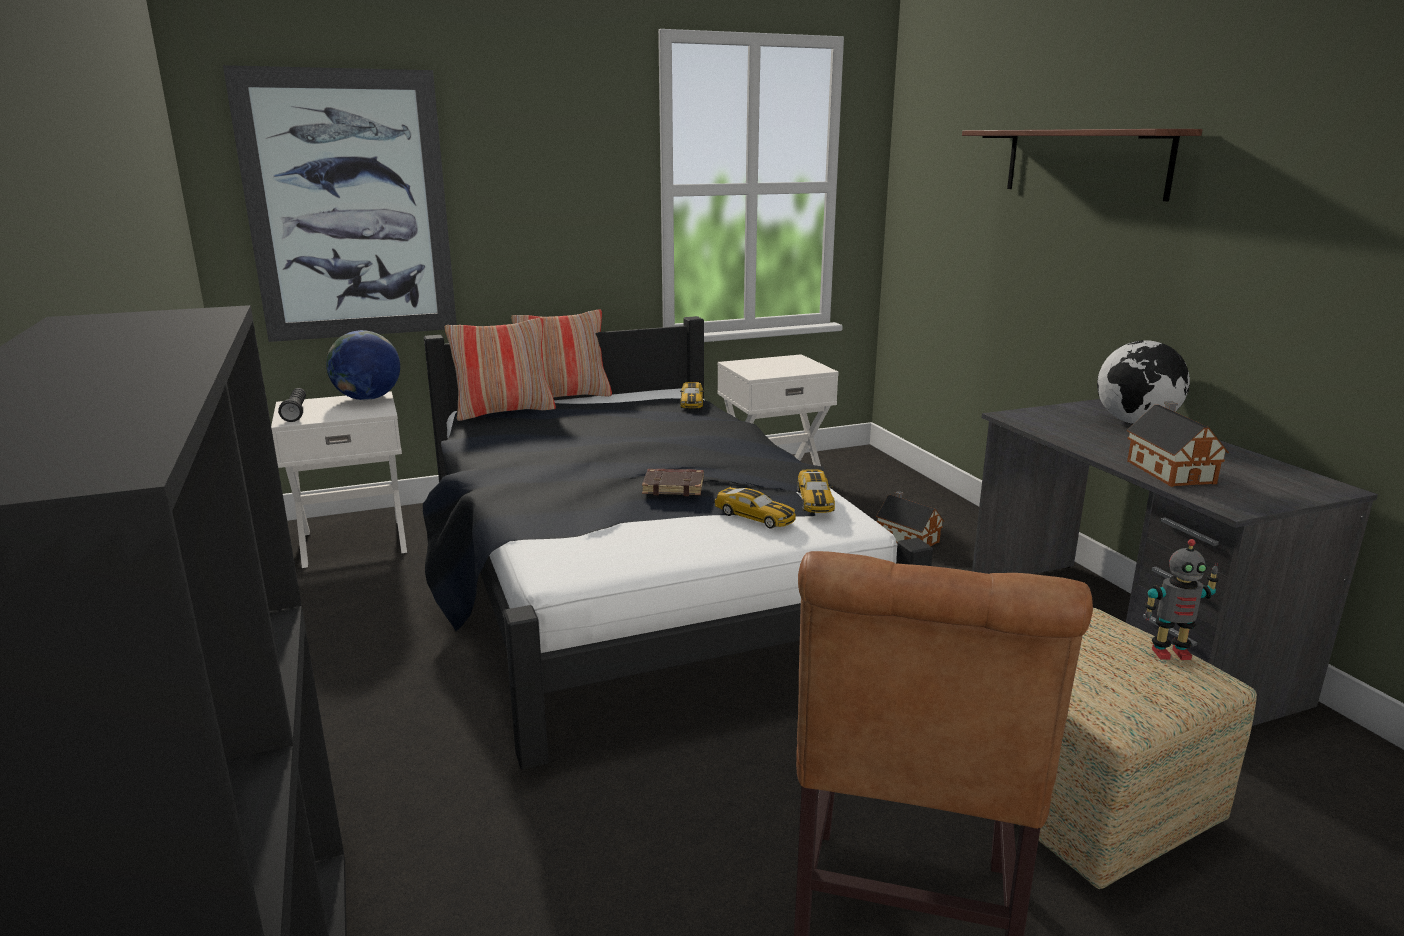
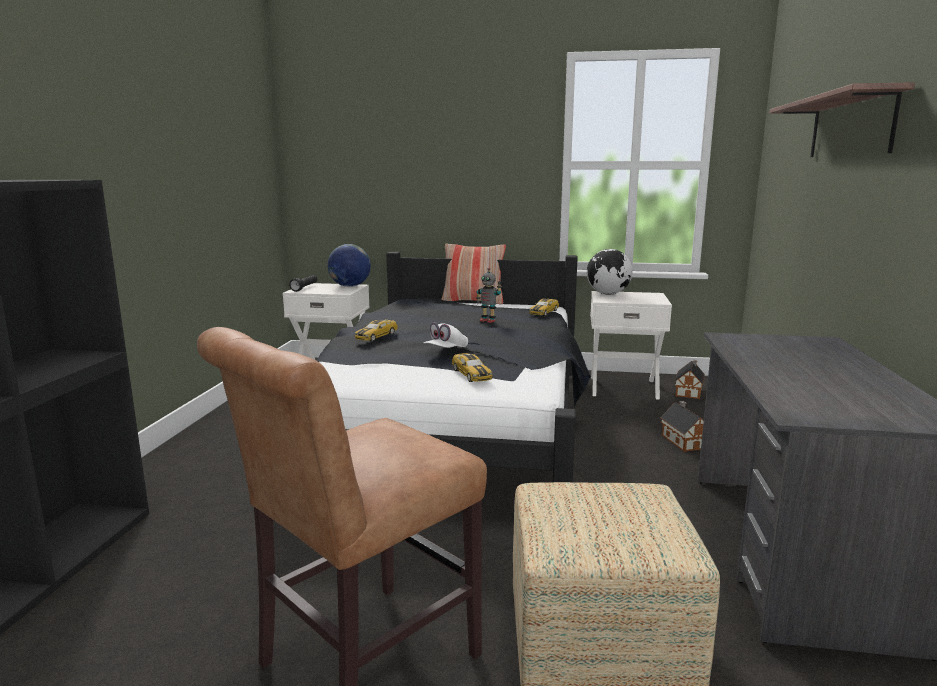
camera: 30 degrees right, 5 degrees down
picture [223,65,457,342] -> none
pillow [445,318,556,421] -> none
brown book [642,469,704,496] -> white cap [424,322,468,348]
toy car [798,470,835,513] -> toy car moved to [355,320,398,342]
globe [1097,340,1190,424] -> globe moved to [587,249,632,295]
toy house [1127,401,1229,487] -> toy house moved to [675,360,705,399]
toy robot [1144,539,1219,660] -> toy robot moved to [476,268,502,323]

